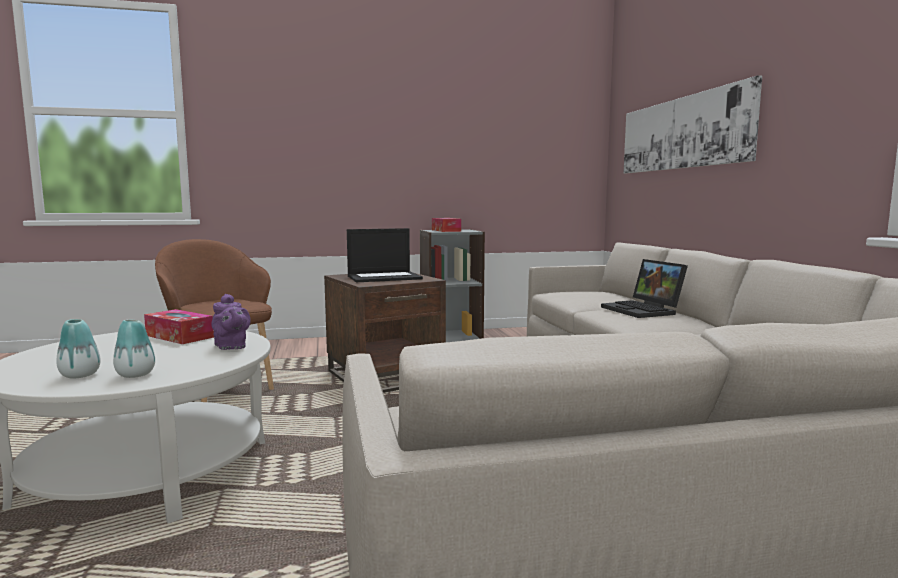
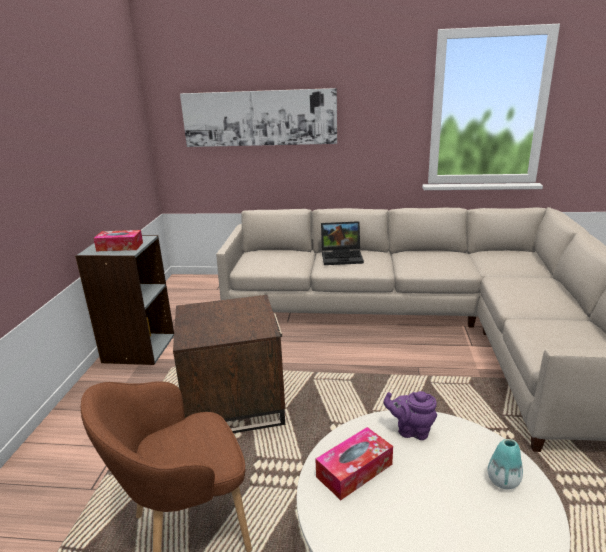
camera: 70 degrees left, 15 degrees up
vase [56,319,101,378] -> none
purple teapot [211,294,251,350] -> purple teapot turned 150 degrees counterclockwise [384,391,437,440]
laptop [347,228,423,282] -> none

